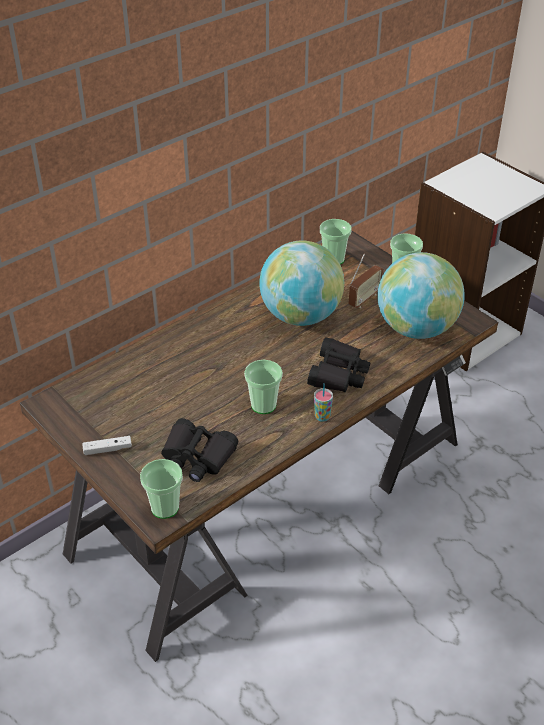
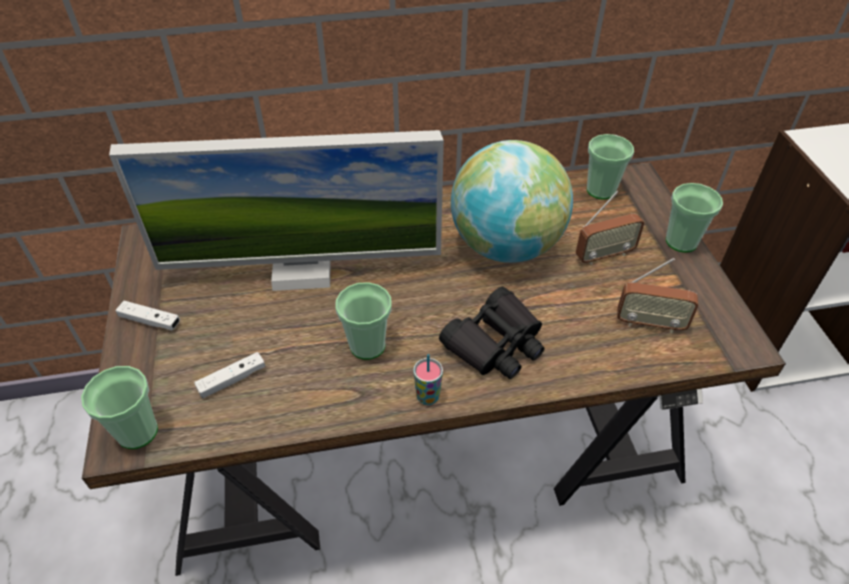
camera: 30 degrees right, 5 degrees up
black binoculars [161,418,238,482] -> white game controller [194,352,265,398]
globe [377,252,465,339] -> radio [617,258,698,333]
none -> monitor [109,130,444,291]

